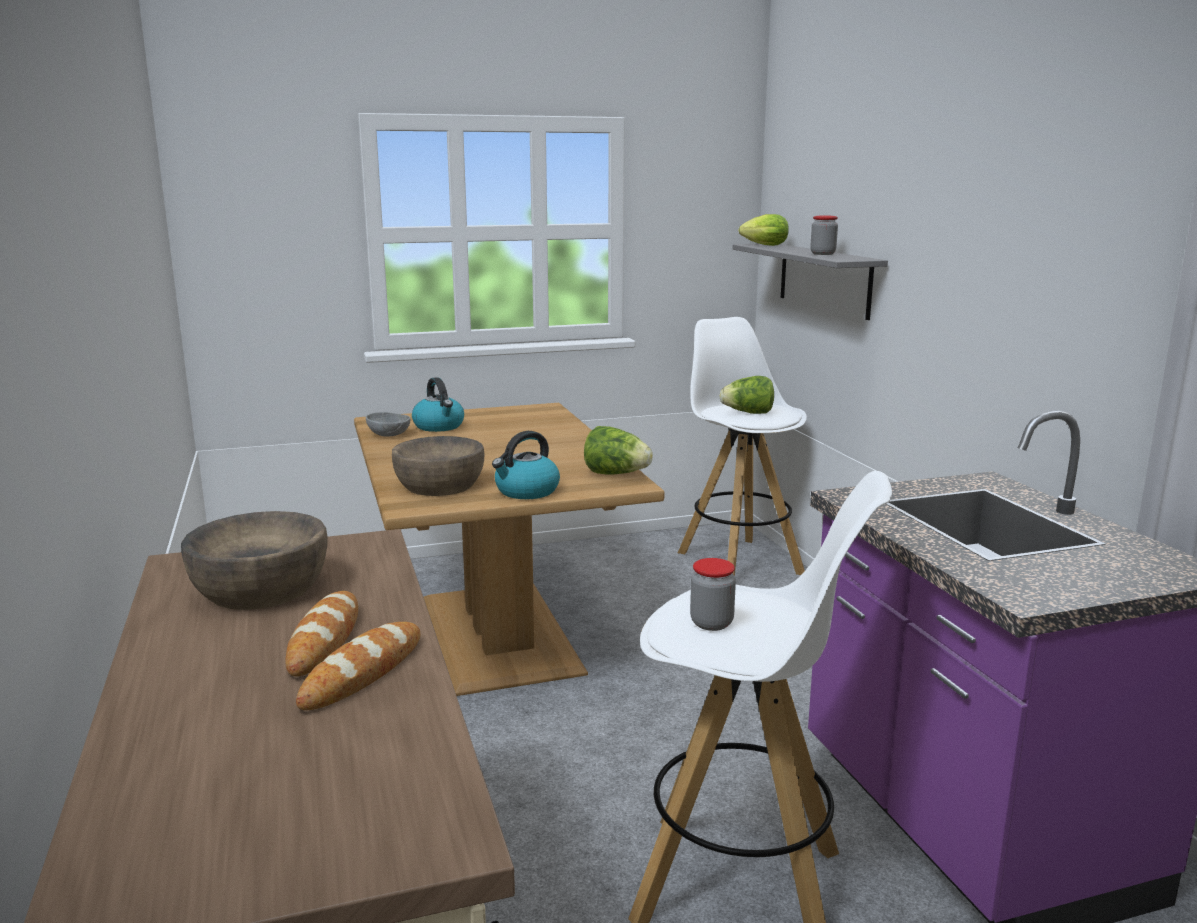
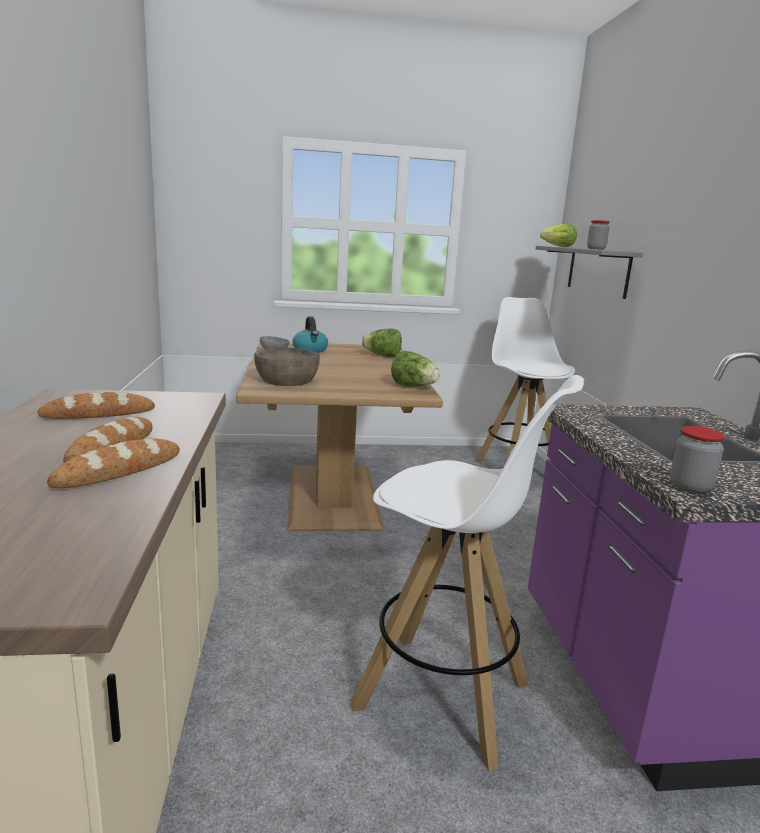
camera: 10 degrees right, 0 degrees up
brown bowl [181,511,327,610] -> bread [38,392,155,419]
kettle [492,431,560,499] -> none
jar [690,558,736,631] -> jar moved to [670,426,725,494]
lettuce [720,376,774,414] -> lettuce moved to [362,328,402,357]

